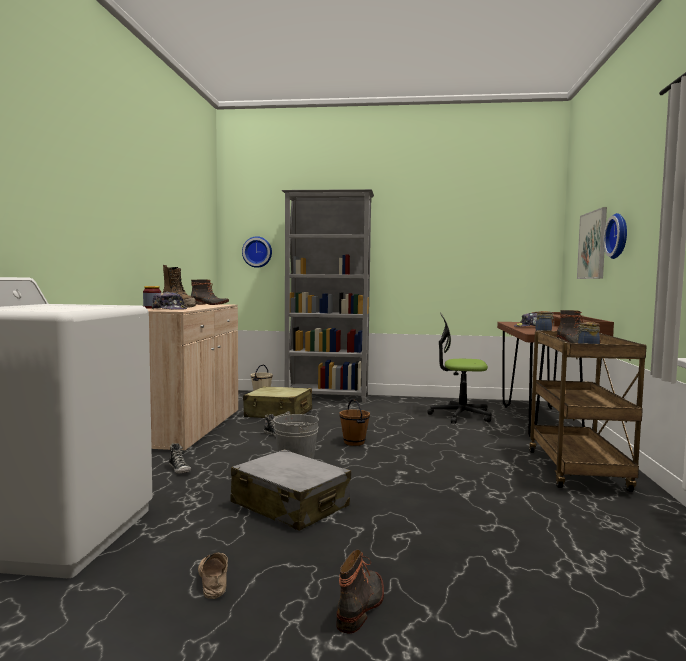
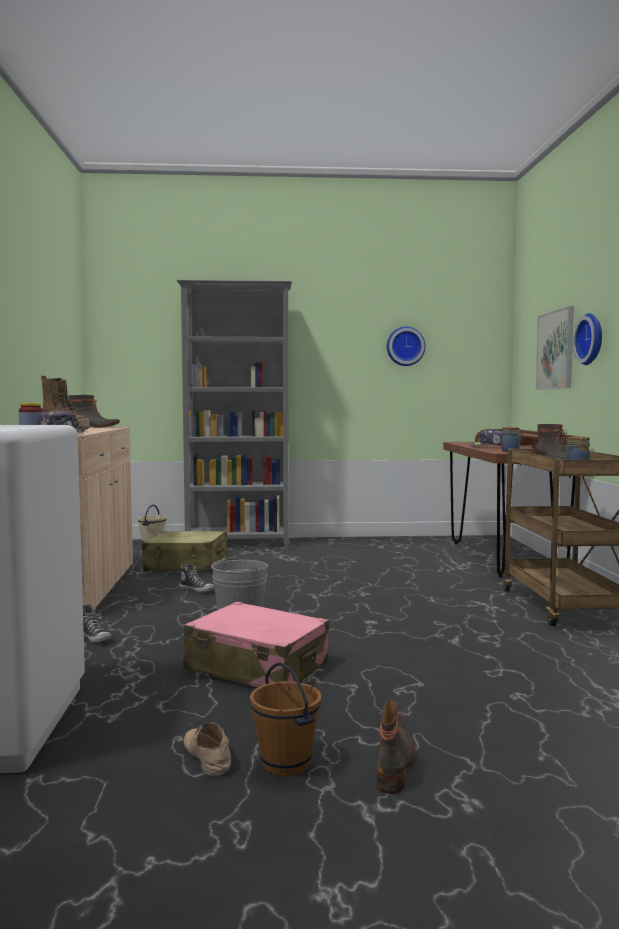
camera: 10 degrees left, 0 degrees up
grey suitcase [231,449,351,531] -> pink suitcase [183,601,329,687]
wall clock [242,236,272,268] -> wall clock moved to [387,326,426,366]
brown bucket [340,399,370,446] -> brown bucket moved to [250,662,321,776]
office chair [427,313,491,423] -> none

